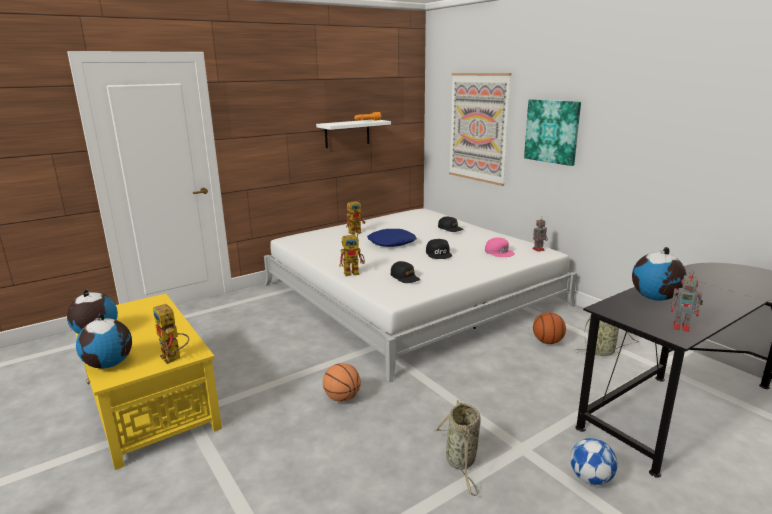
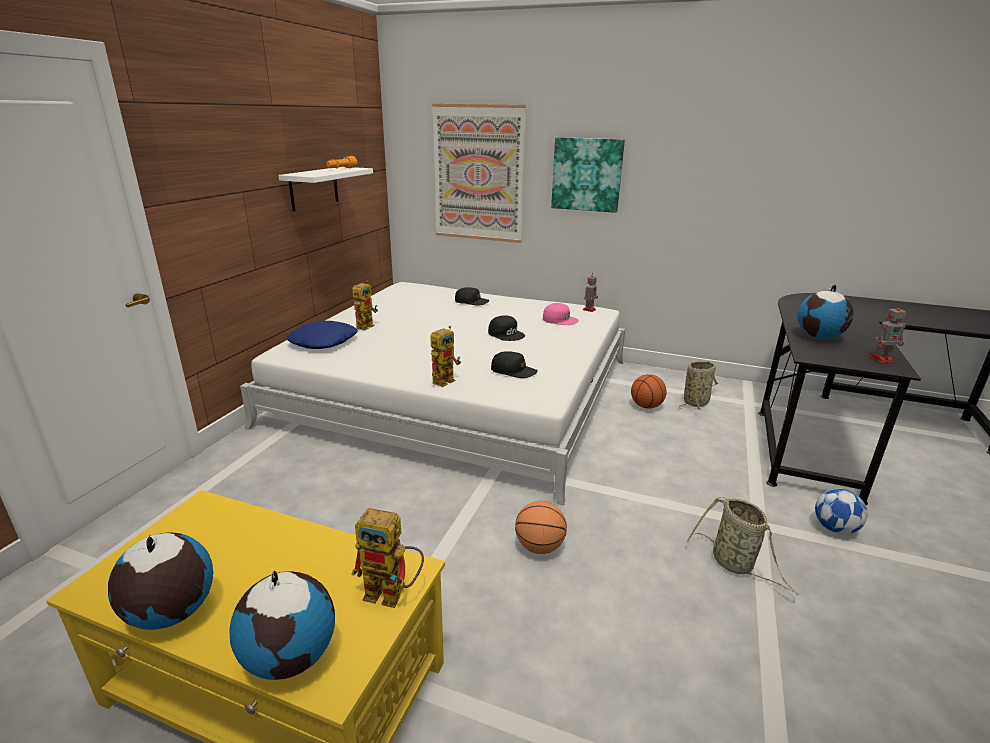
camera: 35 degrees left, 5 degrees up
blue pillow [367,229,417,247] -> blue pillow moved to [287,321,358,349]

